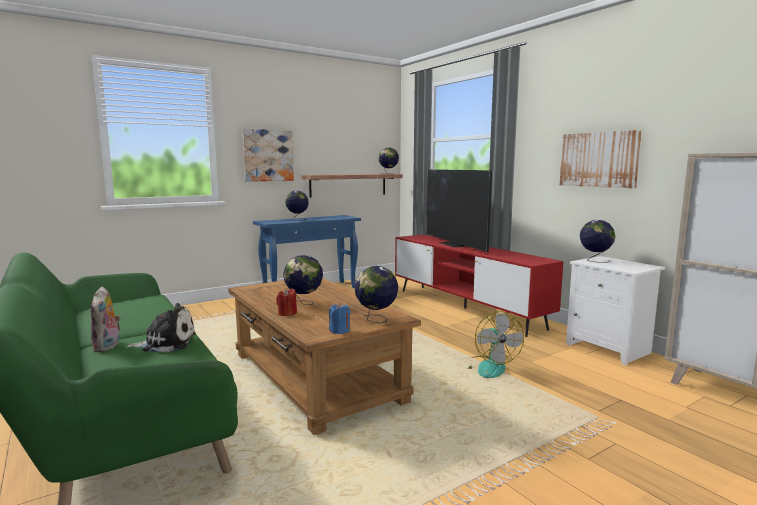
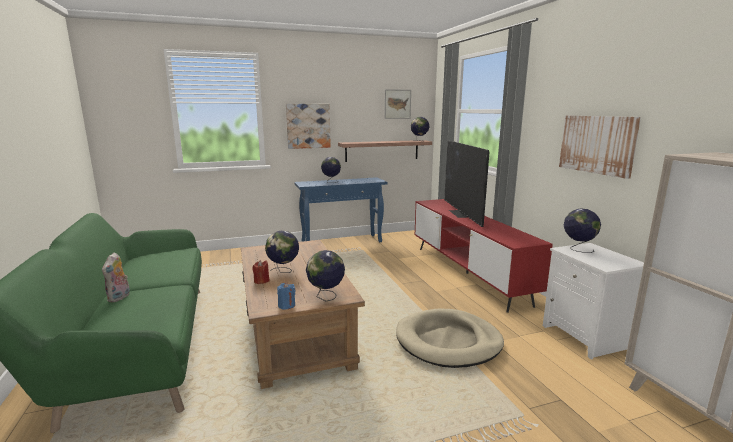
camera: 15 degrees right, 5 degrees up
plush toy [126,303,196,352] -> none
fan [466,311,524,378] -> beige dog bed [396,309,504,368]
none -> picture [384,89,411,119]

